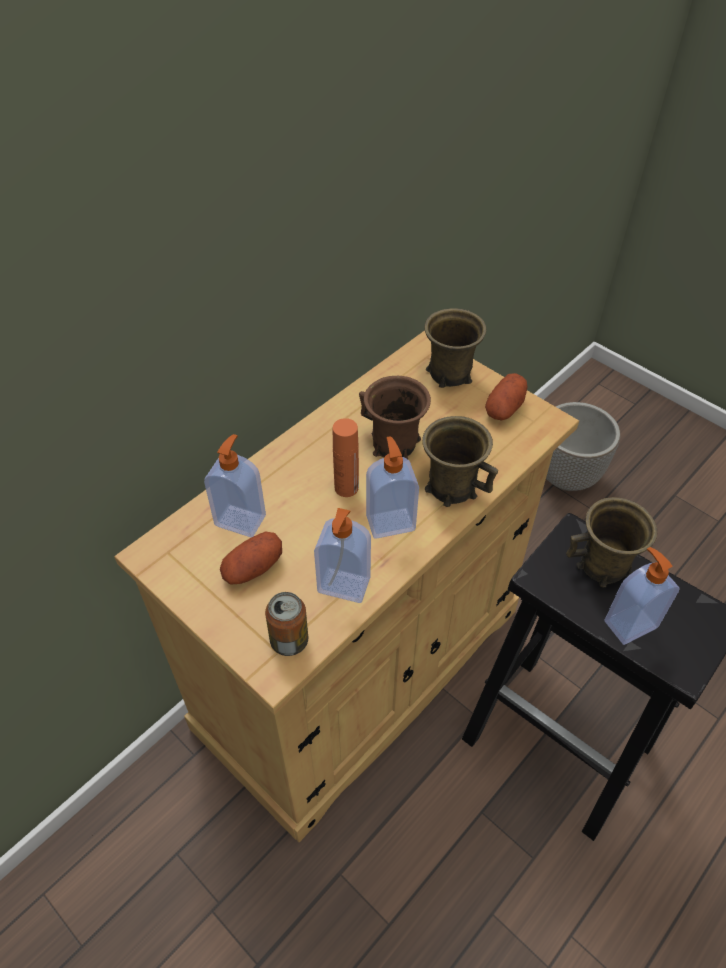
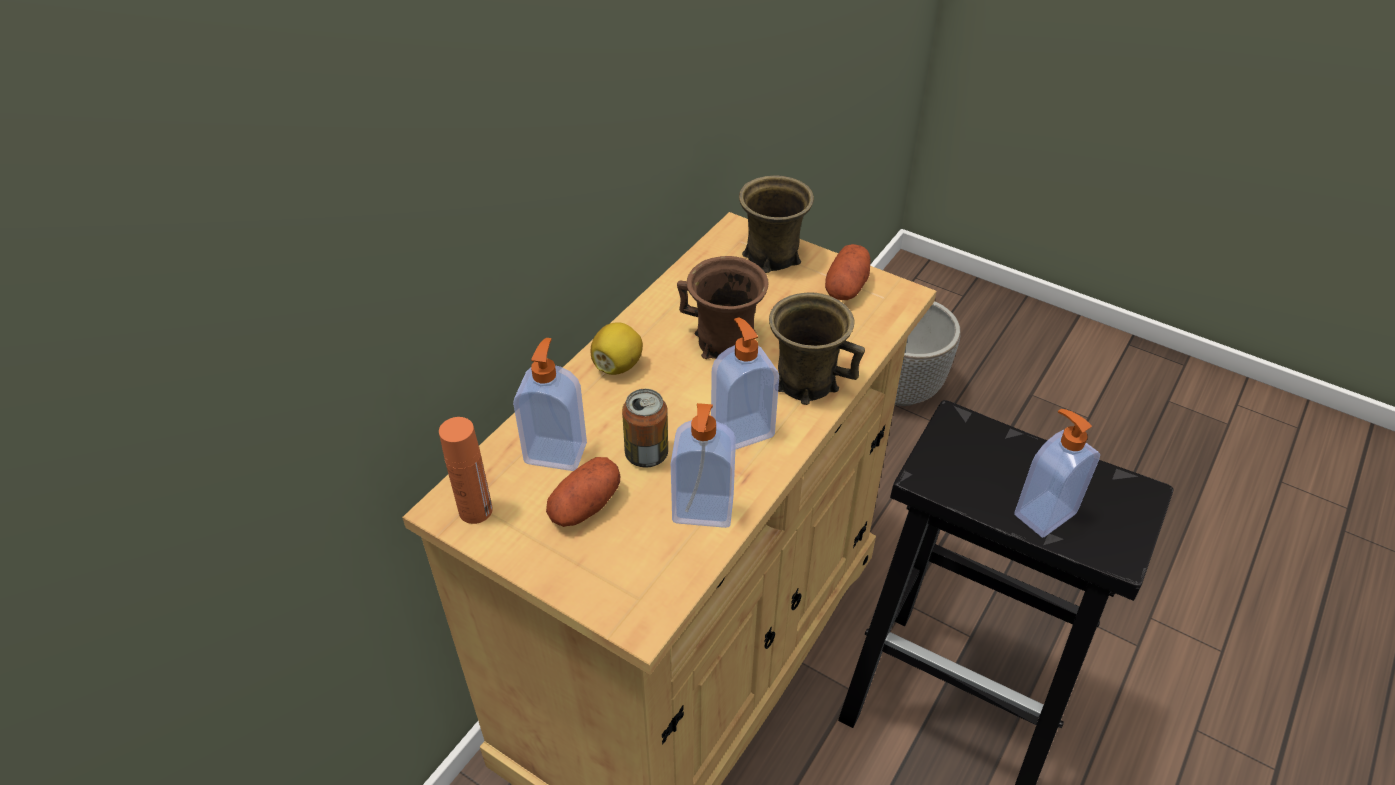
camera: 10 degrees left, 5 degrees down
can [265,592,308,656] -> can moved to [622,389,668,467]
orange bottle [333,418,359,497] -> orange bottle moved to [439,417,493,524]
brown mug [566,497,657,587] -> none
none -> lemon [591,322,643,375]

